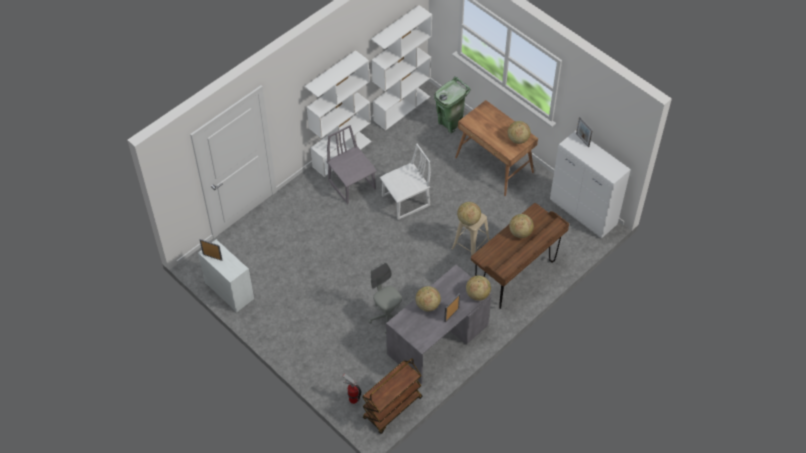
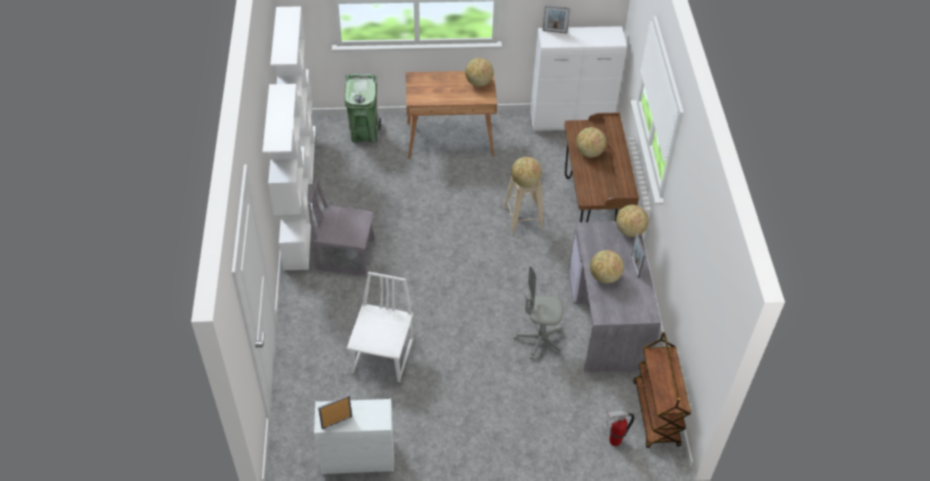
camera: 50 degrees left, 5 degrees down
white chair [380,144,431,220] -> white chair moved to [347,272,414,382]

